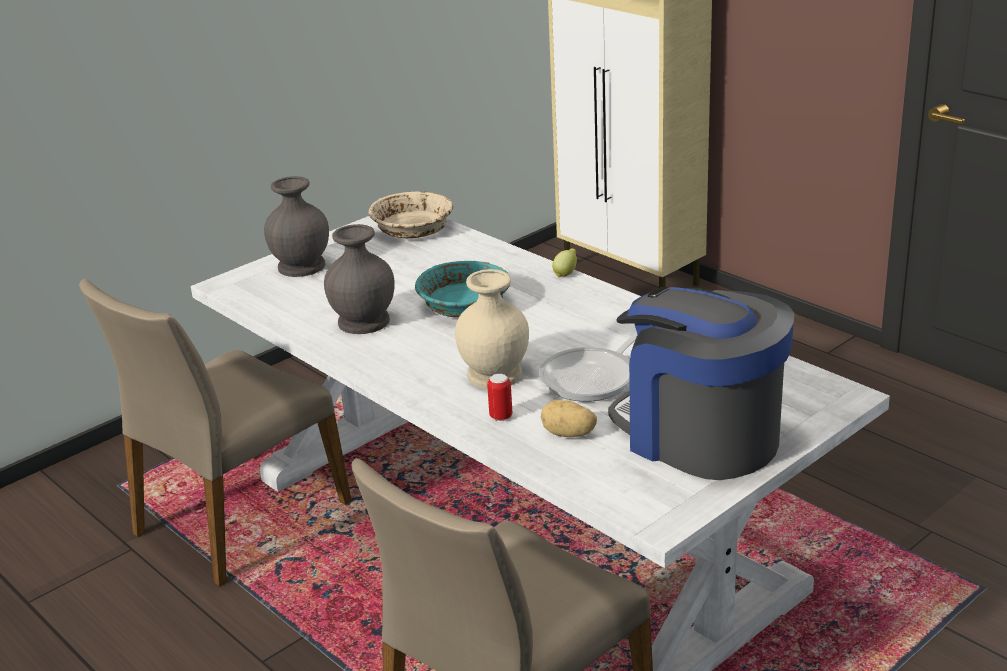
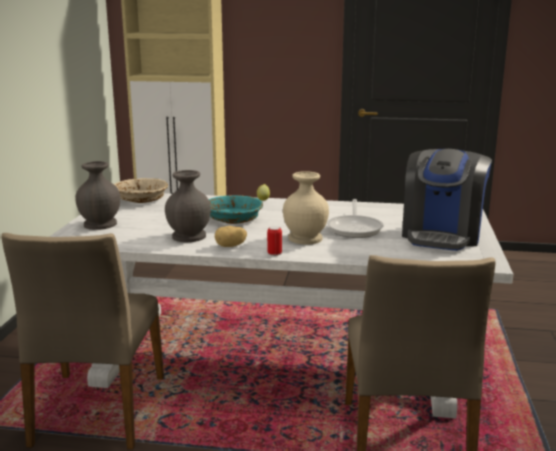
camera: 40 degrees left, 10 degrees down
can [487,374,512,421] -> can moved to [267,226,282,256]
potato [541,400,597,437] -> potato moved to [215,226,247,247]
coffee machine [608,287,795,480] -> coffee machine turned 75 degrees counterclockwise [402,149,492,251]

